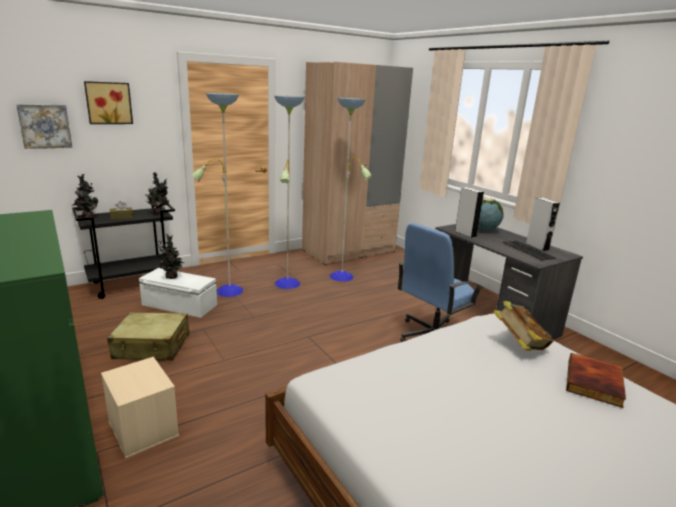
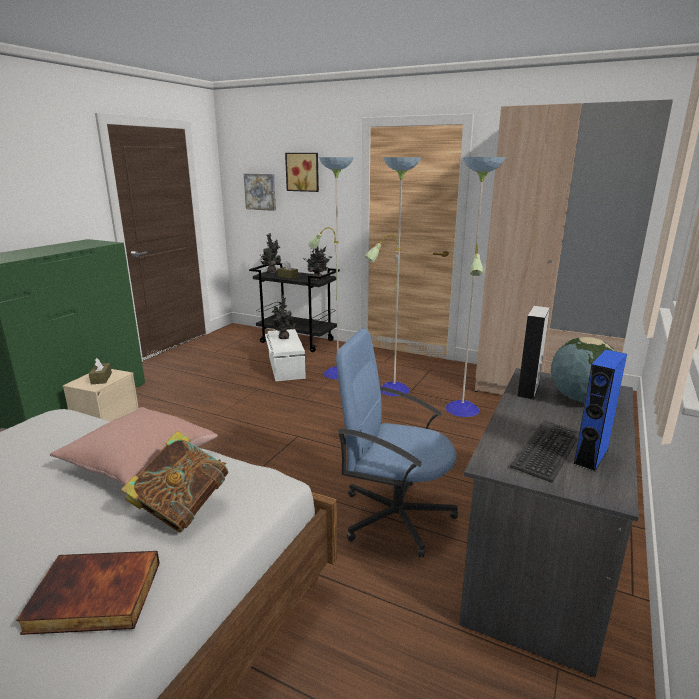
camera: 60 degrees right, 0 degrees up
beige suitcase [107,312,190,361] -> none
grey speaker [526,197,560,251] -> blue speaker [573,349,627,472]
none -> pink pillow [50,407,218,485]
none -> brown tissue box [89,358,112,384]

